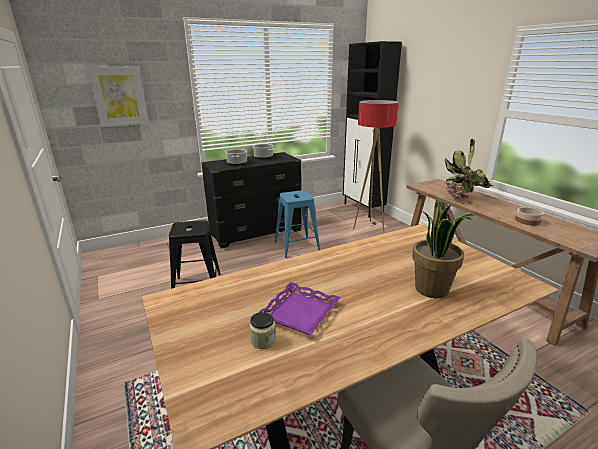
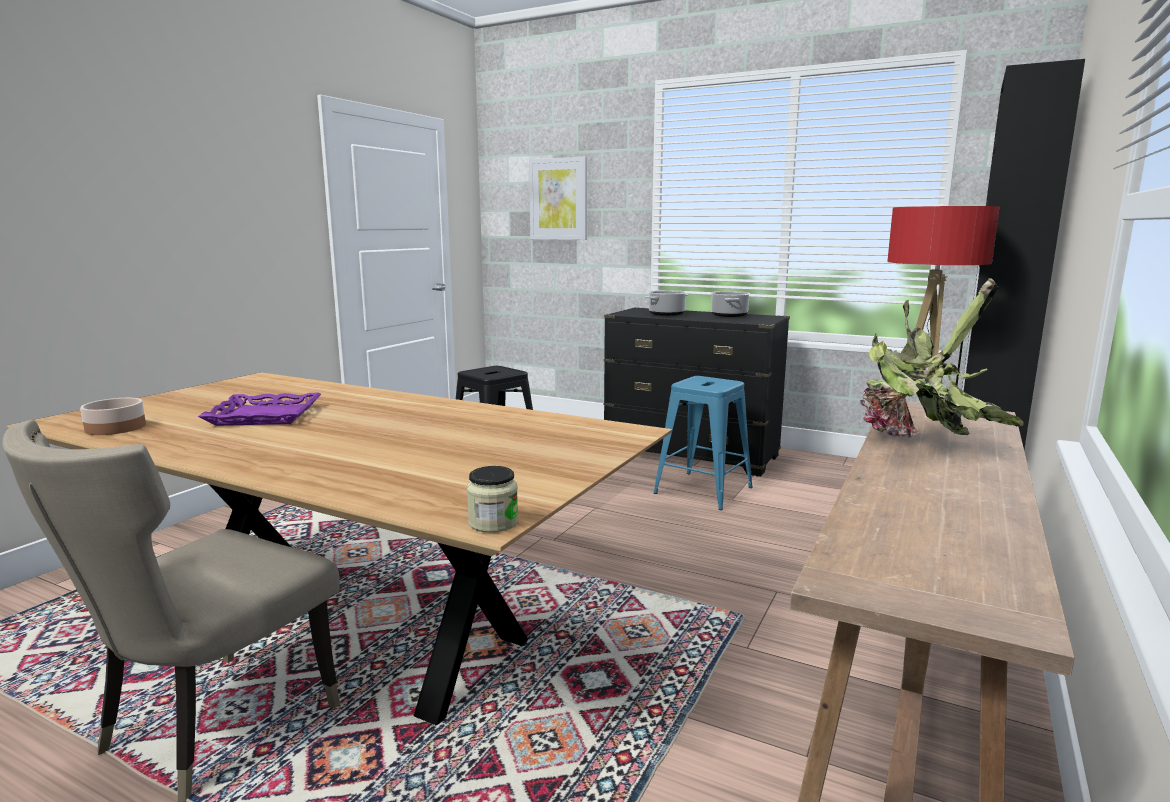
camera: 55 degrees right, 10 degrees down
jar [249,312,276,349] -> jar moved to [467,466,518,533]
potted plant [412,200,475,298] -> none
bowl [515,207,544,226] -> bowl moved to [80,398,146,435]

